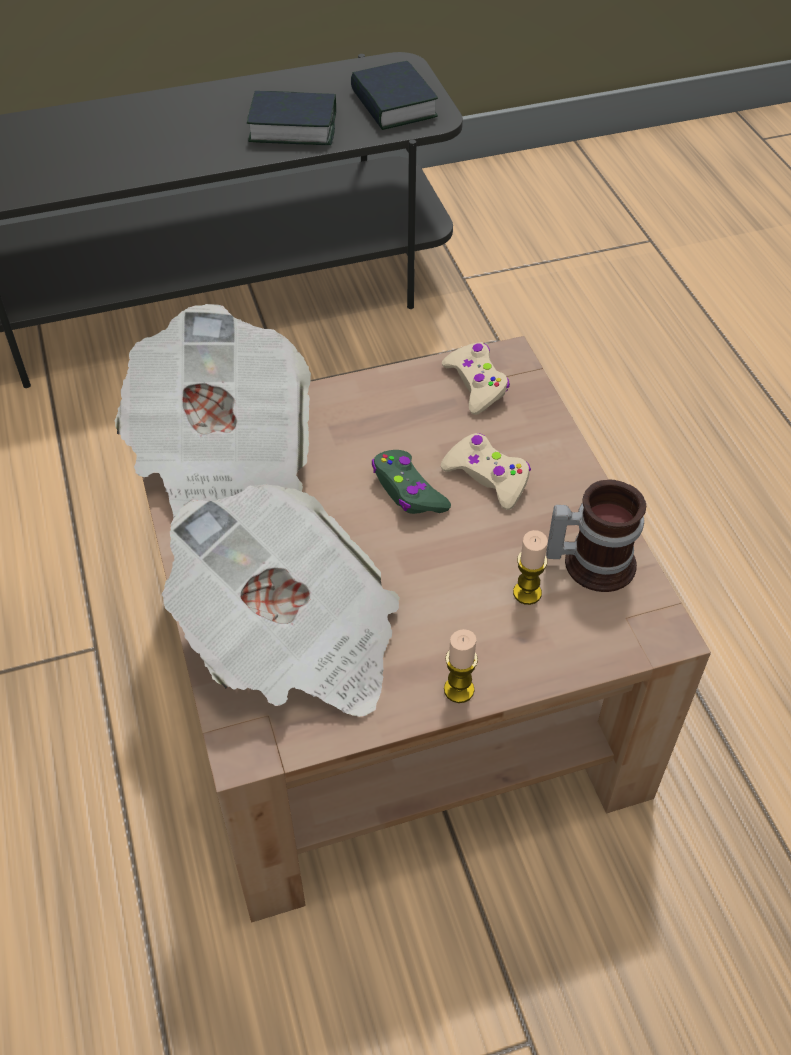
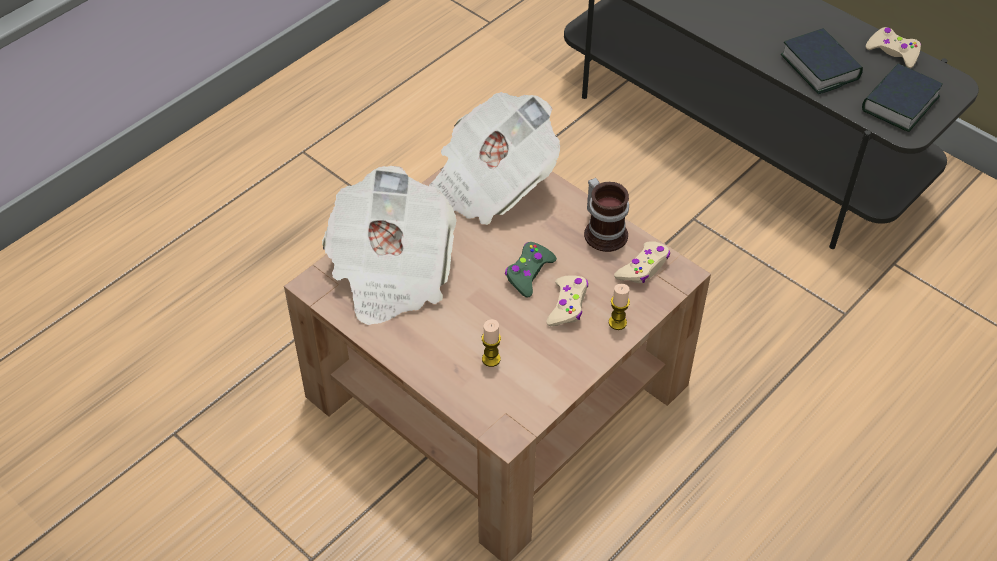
camera: 60 degrees right, 0 degrees up
candle [444,629,478,703] -> candle moved to [609,284,630,330]
mug [546,480,646,592] -> mug moved to [584,178,629,252]
none -> beige game controller [866,27,921,68]

